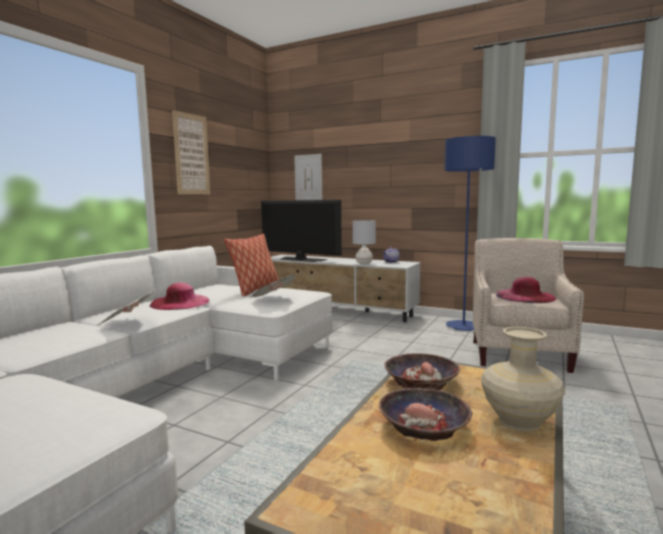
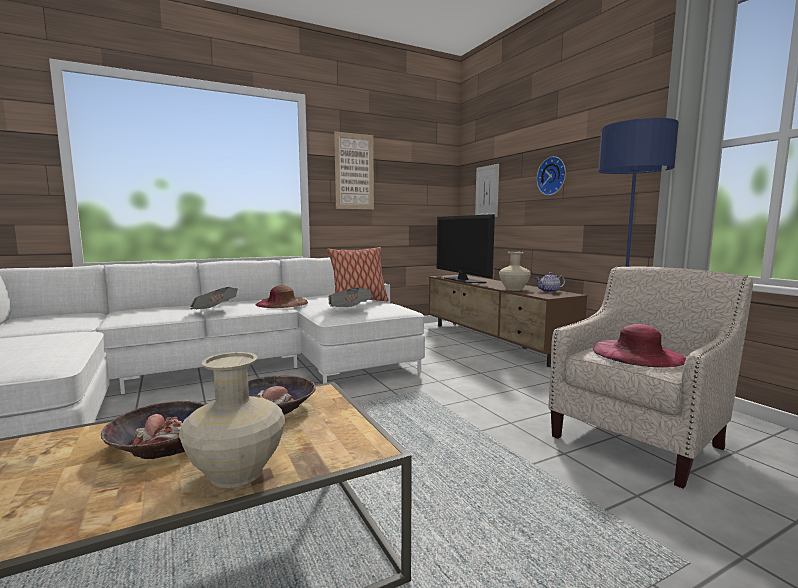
camera: 35 degrees right, 0 degrees up
pink hat [150,283,210,310] -> brown hat [256,285,308,308]
white tv stand [271,255,421,322] -> brown tv stand [429,275,588,367]
grey table lamp [352,220,376,264] -> beige vase [499,252,531,291]
none -> wall clock [536,156,566,195]

